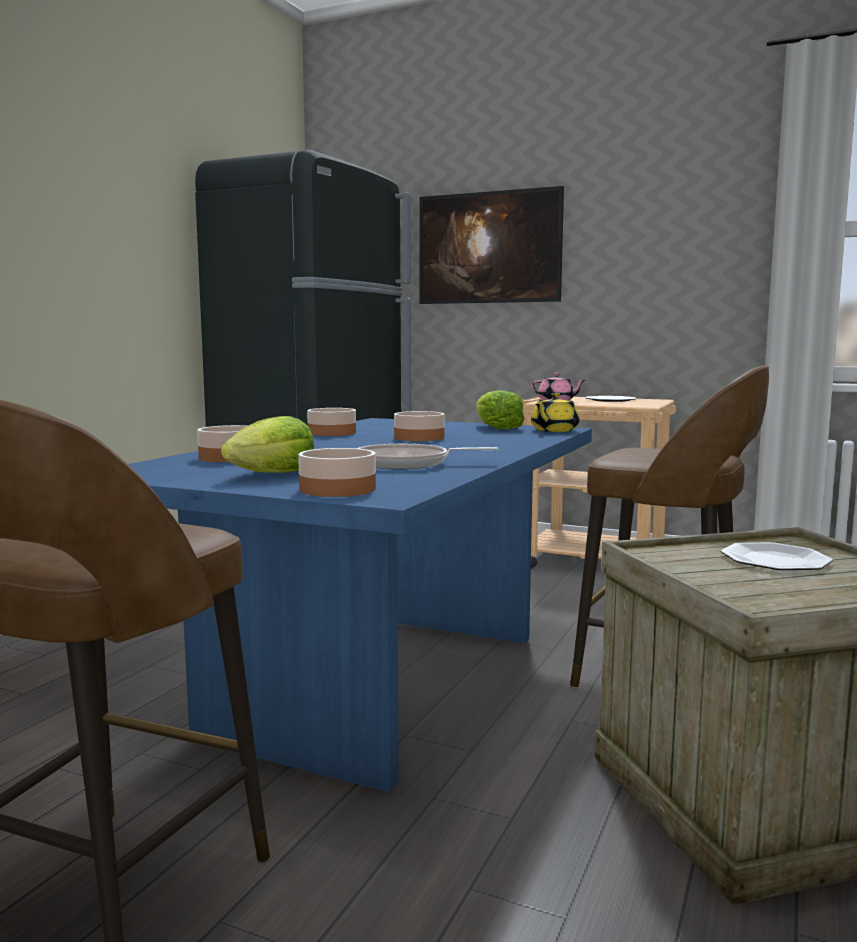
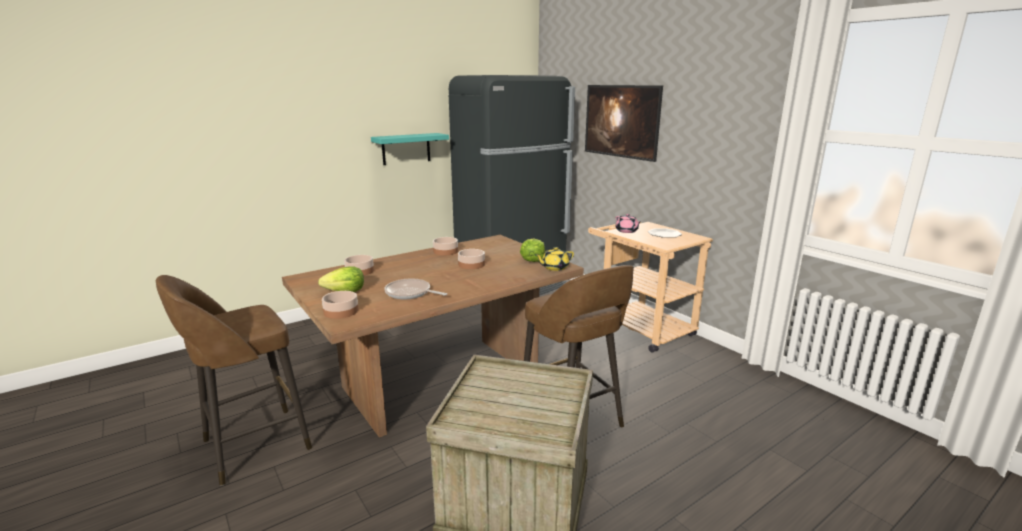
camera: 30 degrees right, 10 degrees up
blue dining table [128,418,592,792] -> brown dining table [282,235,584,437]
plate [721,542,833,570] -> none
none -> turquoise shelf [371,133,449,165]

